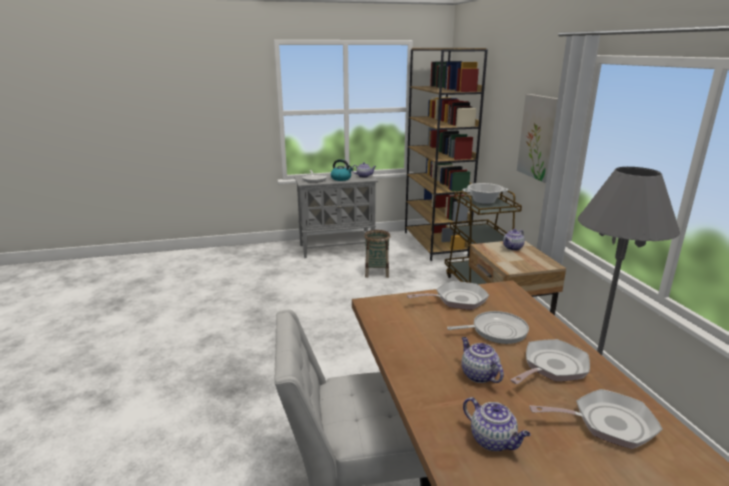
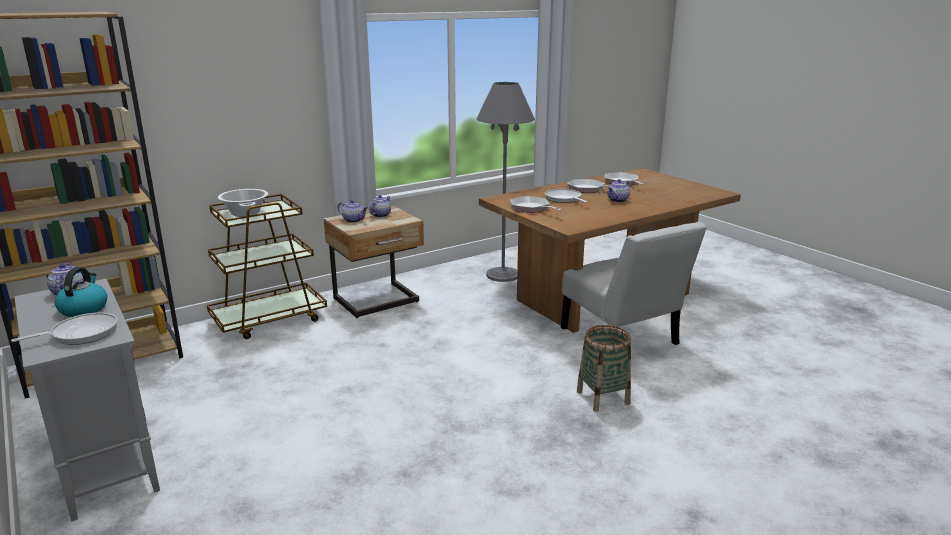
camera: 110 degrees left, 0 degrees up
basket [364,230,390,278] -> basket moved to [577,325,631,412]
teapot [463,397,531,451] -> teapot moved to [369,195,391,217]
picture [517,94,558,183] -> none

